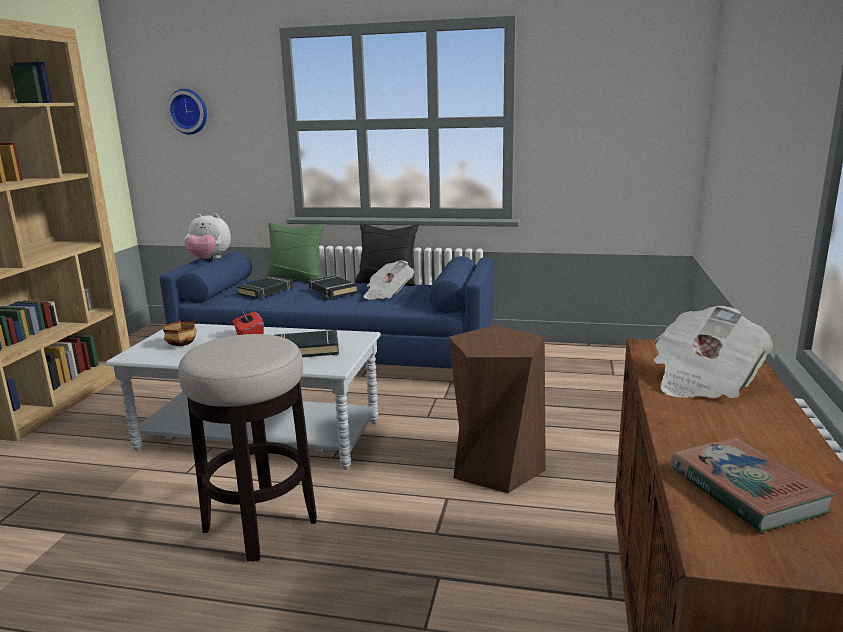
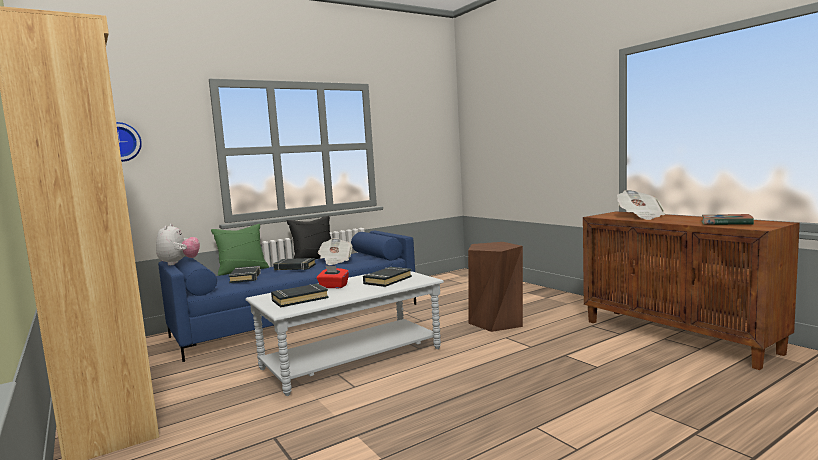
camera: 45 degrees left, 10 degrees down
bowl [163,321,197,346] -> black book [271,283,329,307]
stool [178,334,317,562] -> none
plush toy [184,214,231,259] -> plush toy turned 60 degrees counterclockwise [156,224,200,265]

